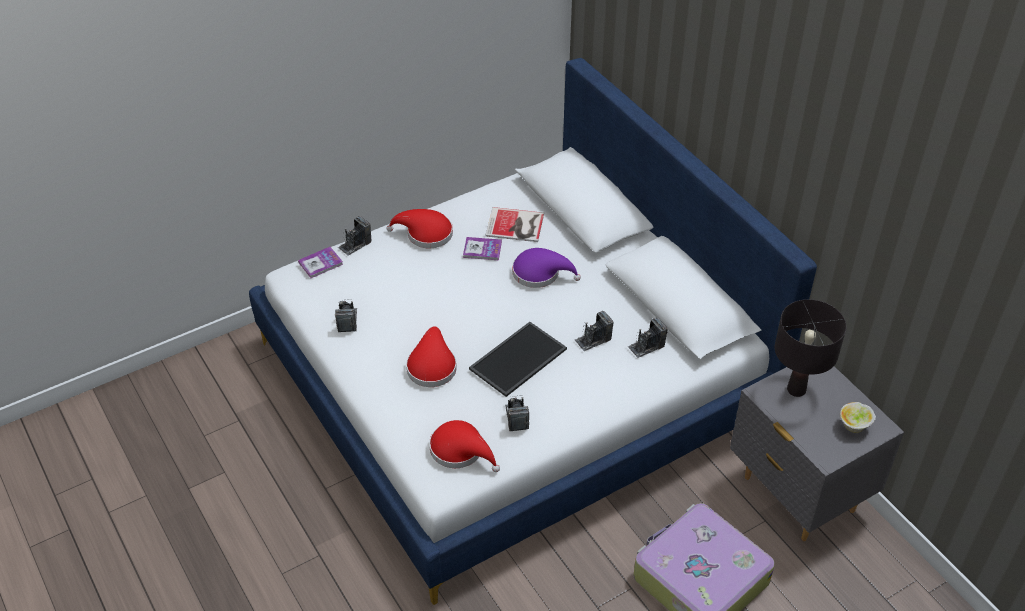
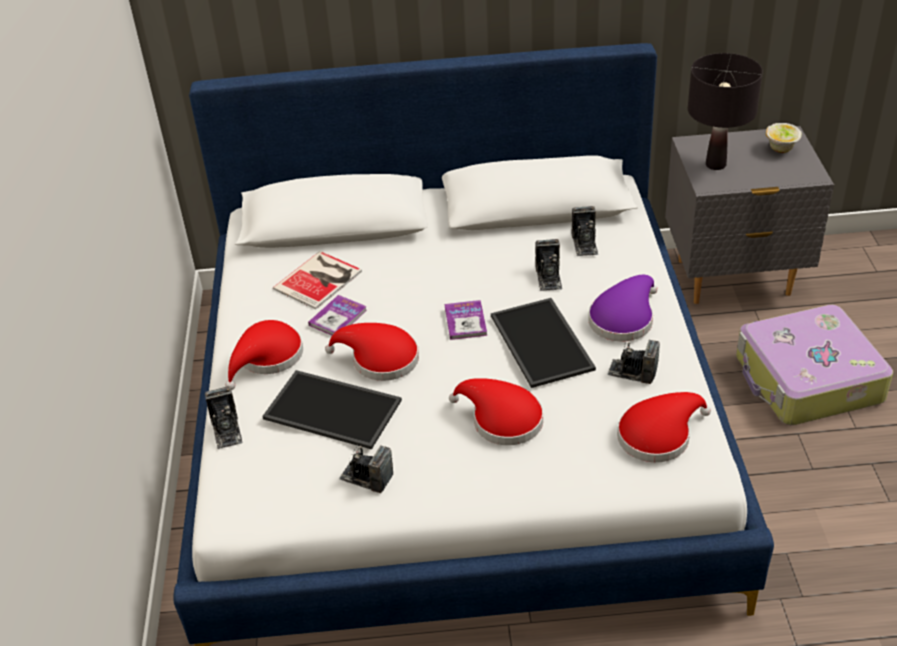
camera: 60 degrees left, 5 degrees down
book [298,247,343,278] -> book moved to [445,300,487,340]
purple hat [512,248,581,288] -> purple hat moved to [588,275,658,341]
none -> tray [262,370,402,449]
none -> red hat [325,323,419,381]

